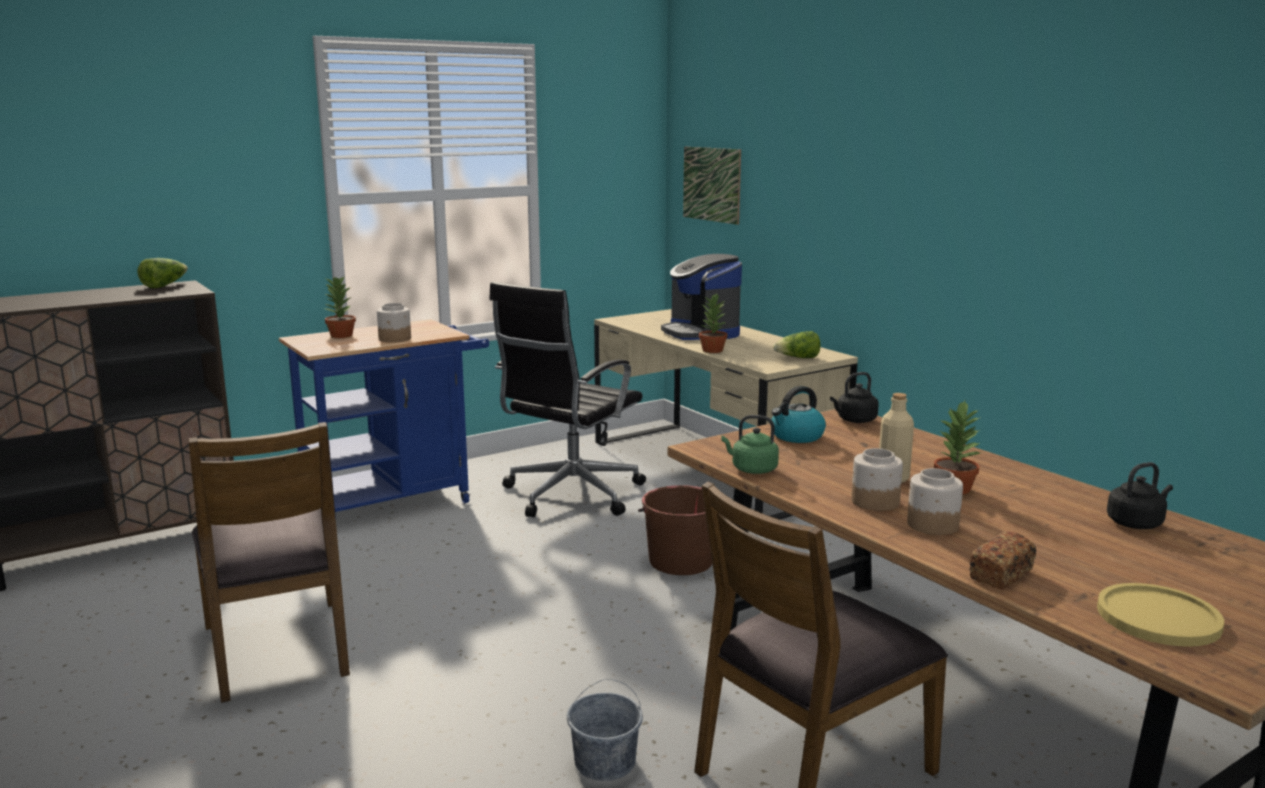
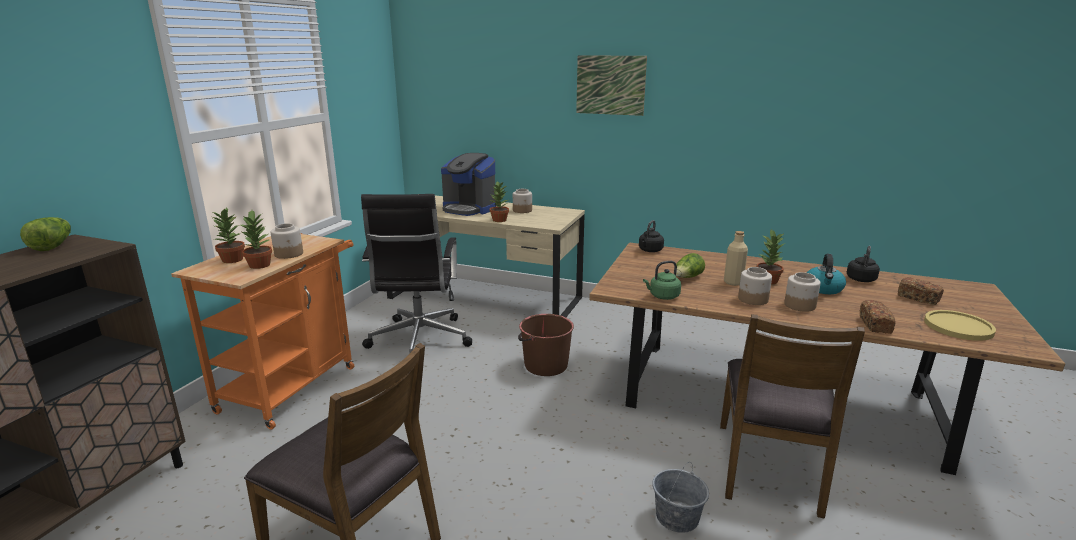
camera: 35 degrees left, 5 degrees up
blue cart [279,319,489,519] -> orange cart [171,233,354,429]
picture [683,147,741,225] -> picture moved to [576,55,647,116]
kettle [771,386,826,443] -> kettle moved to [807,254,846,294]
lettuce [773,331,820,358] -> lettuce moved to [676,253,705,278]
none -> potted plant [238,211,272,269]
none -> jar [513,189,532,213]
none -> bread [898,277,944,305]

